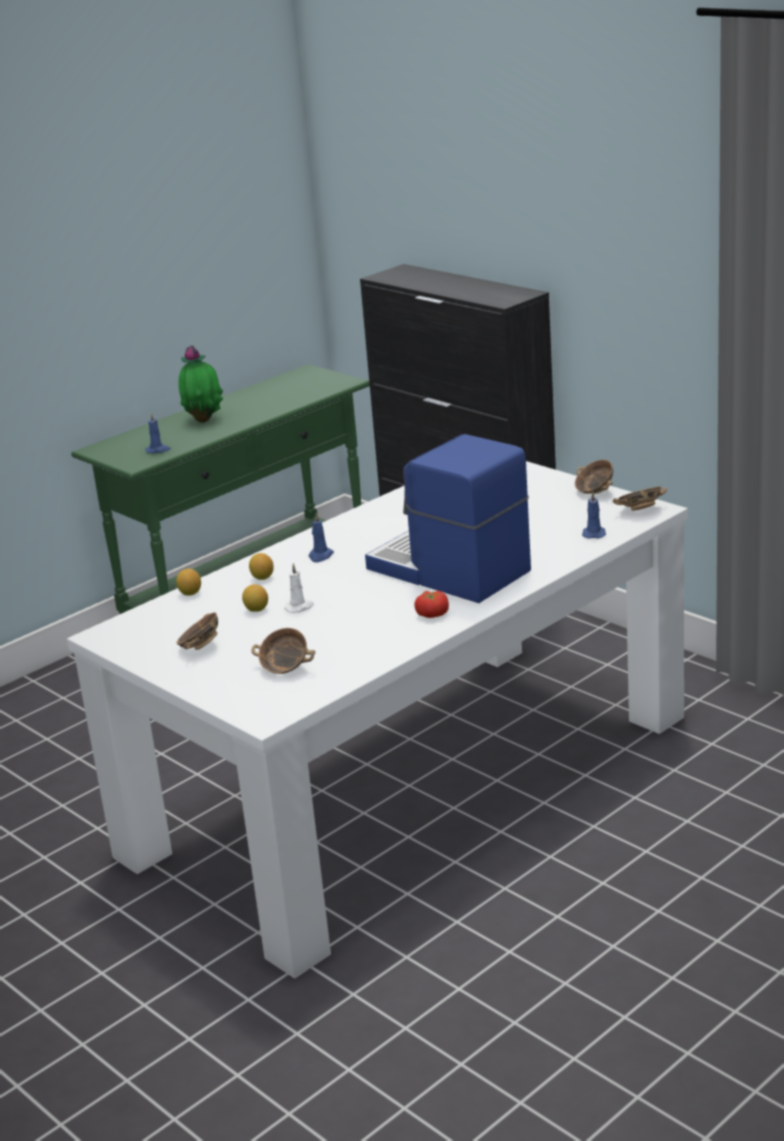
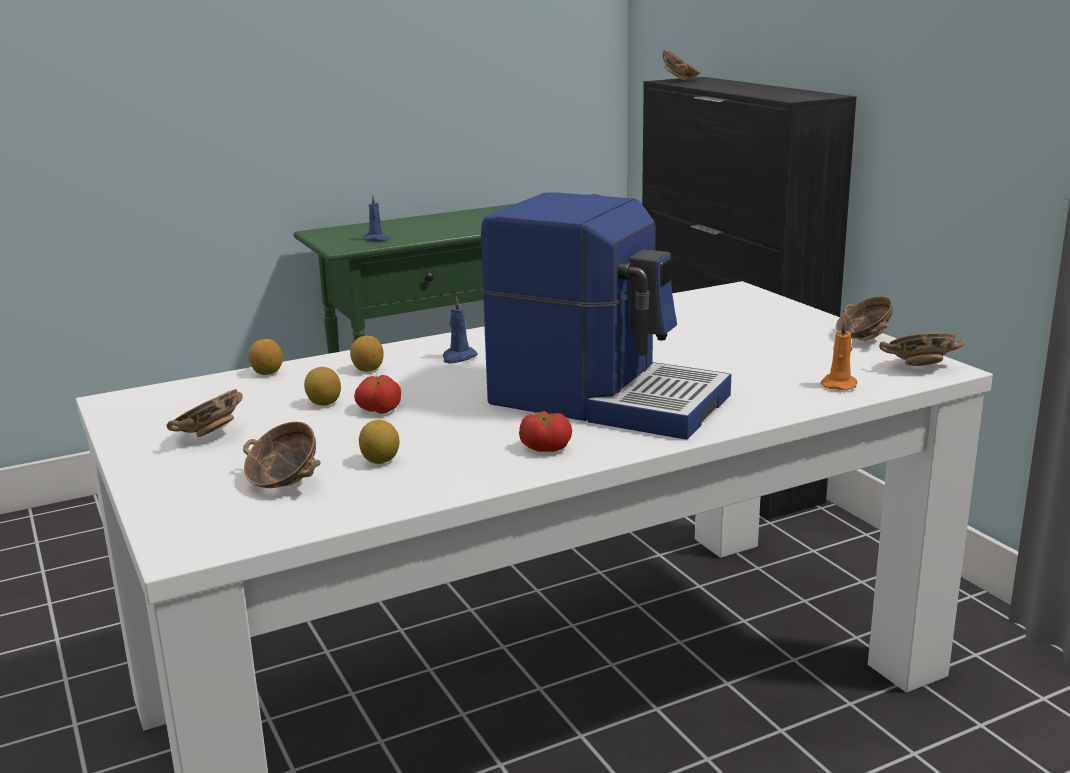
camera: 15 degrees right, 5 degrees down
potted plant [179,345,223,423] -> none
white candle [284,563,314,613] -> tomato [354,375,401,414]
coffee machine [365,434,531,603] -> coffee machine turned 150 degrees clockwise [481,192,731,440]
blue candle [582,492,606,539] -> orange candle [820,319,857,391]
none -> lemon [359,420,399,464]
none -> bowl [663,49,701,81]

